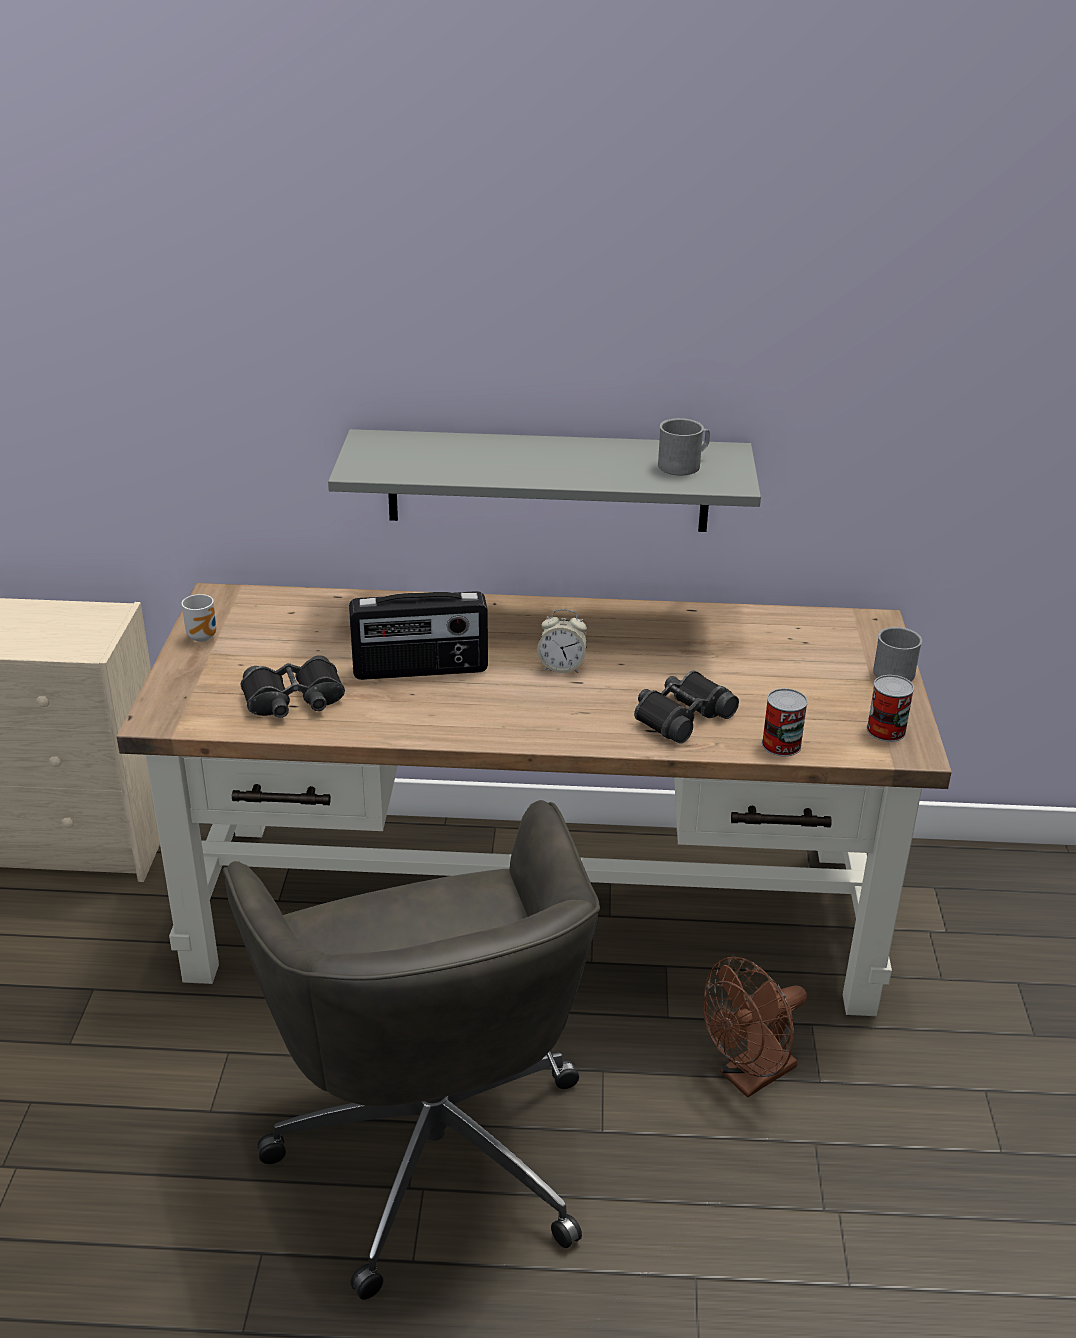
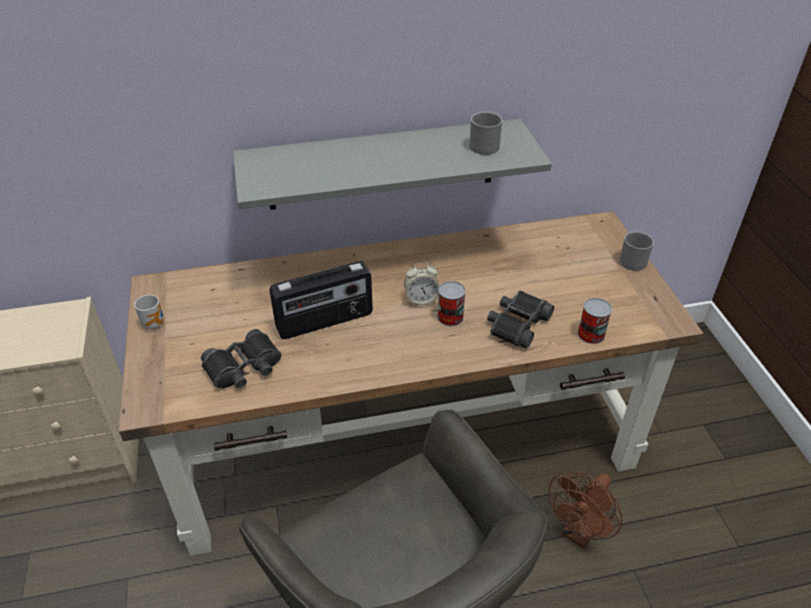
camera: 15 degrees left, 10 degrees up
can [867,675,914,742] -> can moved to [437,281,466,326]

